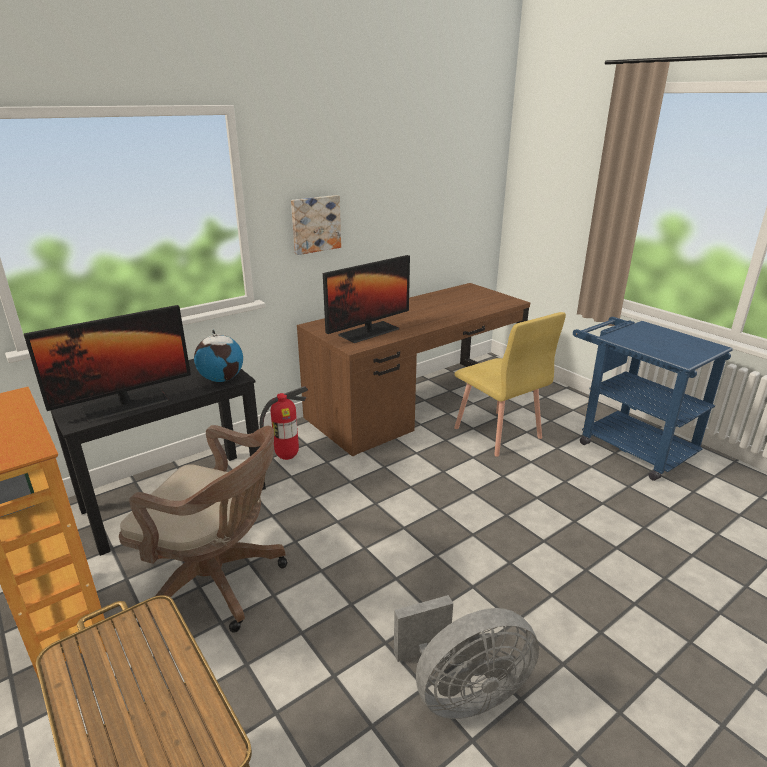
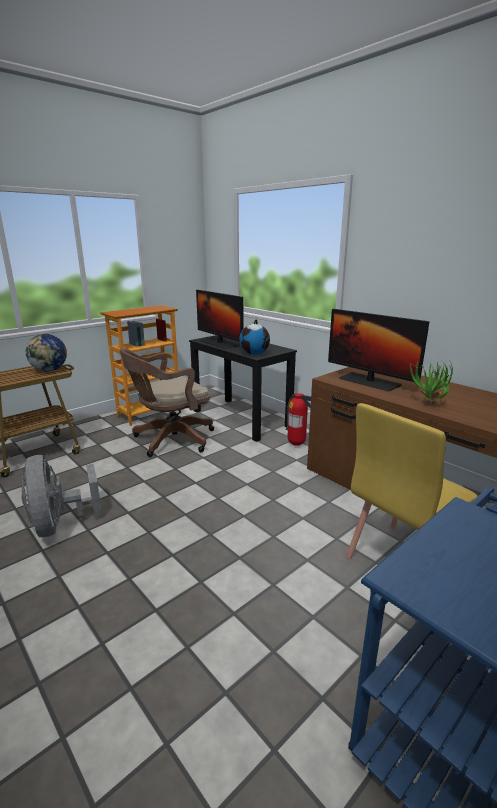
camera: 85 degrees right, 5 degrees down
brown office chair [119,425,287,633] -> brown office chair turned 45 degrees clockwise [119,349,214,457]
picture [291,195,341,255] -> none
none -> globe [26,334,67,371]
none -> potted plant [410,360,453,404]

